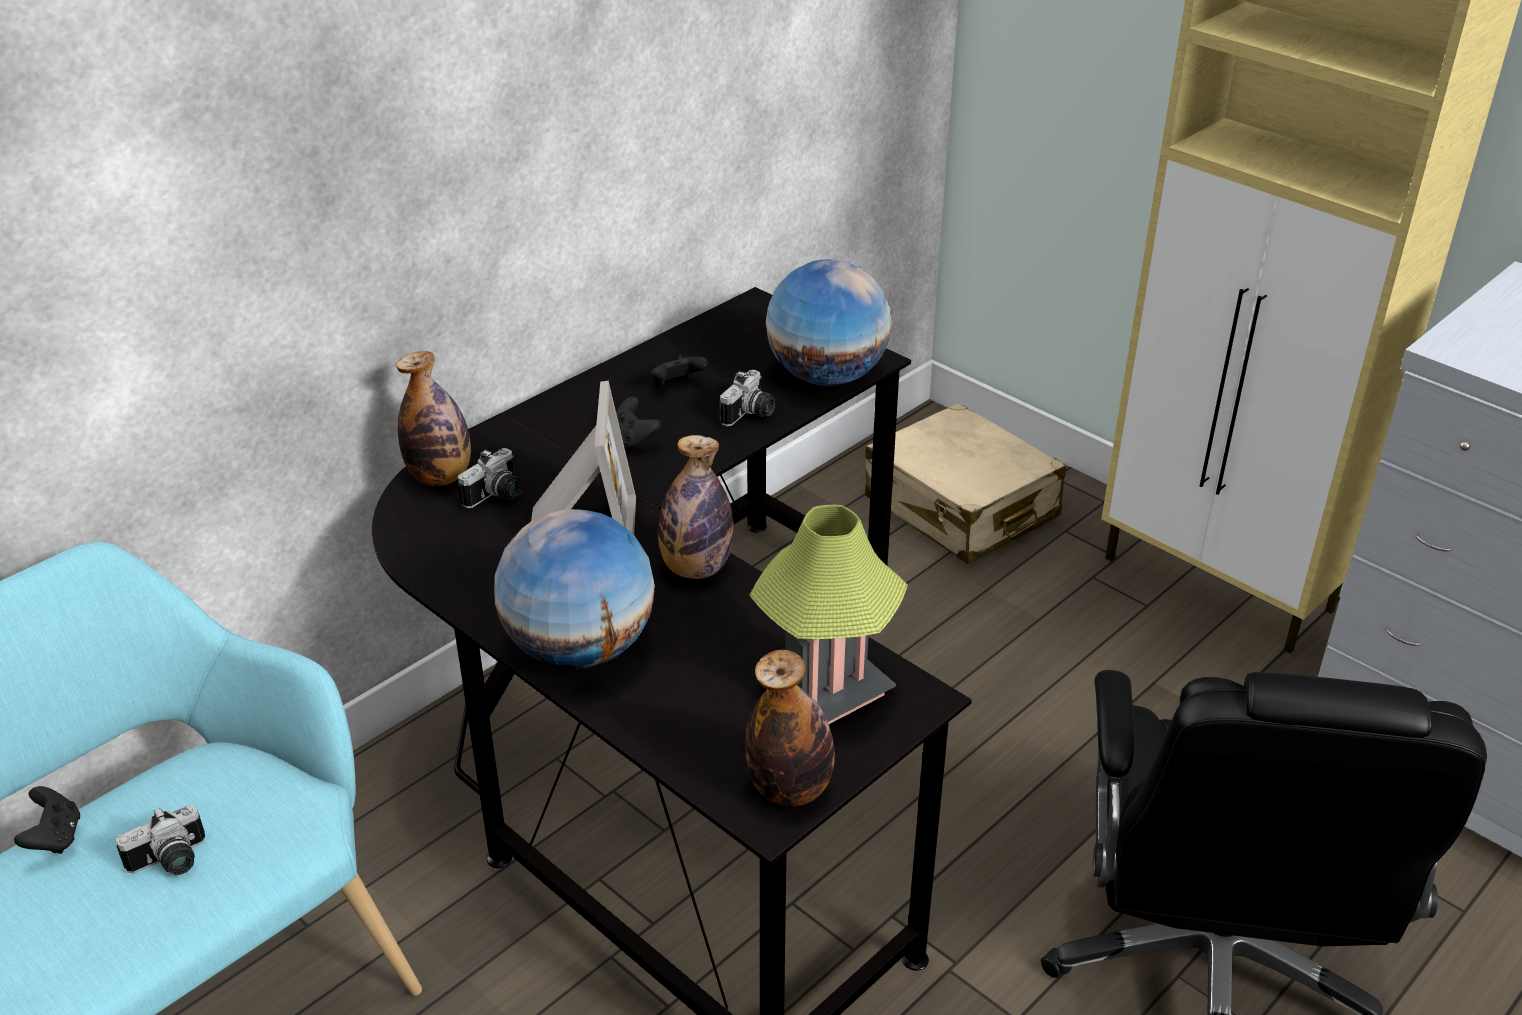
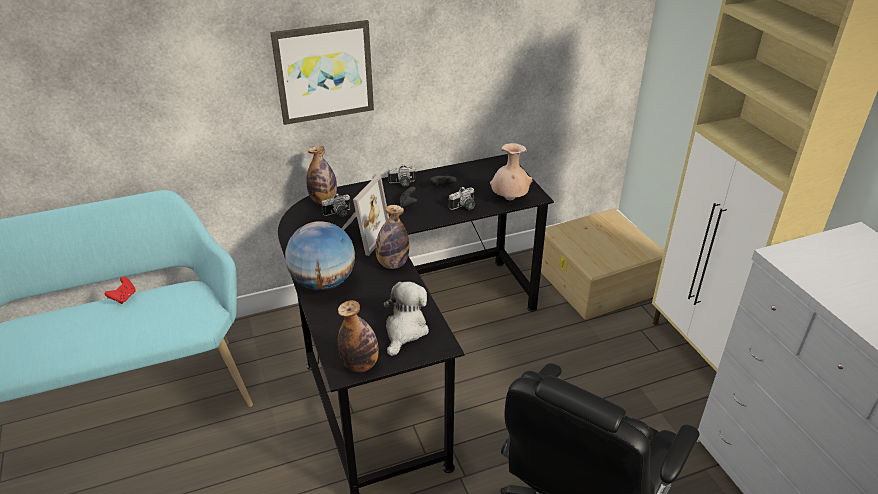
camera: 25 degrees right, 0 degrees up
black game controller [14,786,80,854] -> red game controller [105,277,136,304]
camera [115,805,205,875] -> camera moved to [388,164,415,187]
table lamp [749,505,908,724] -> plush toy [383,281,429,356]
globe [766,259,892,386] -> beige vase [490,143,533,200]
beige suitcase [865,403,1066,564] -> beige storage box [541,209,664,320]
none -> picture [270,20,374,125]

